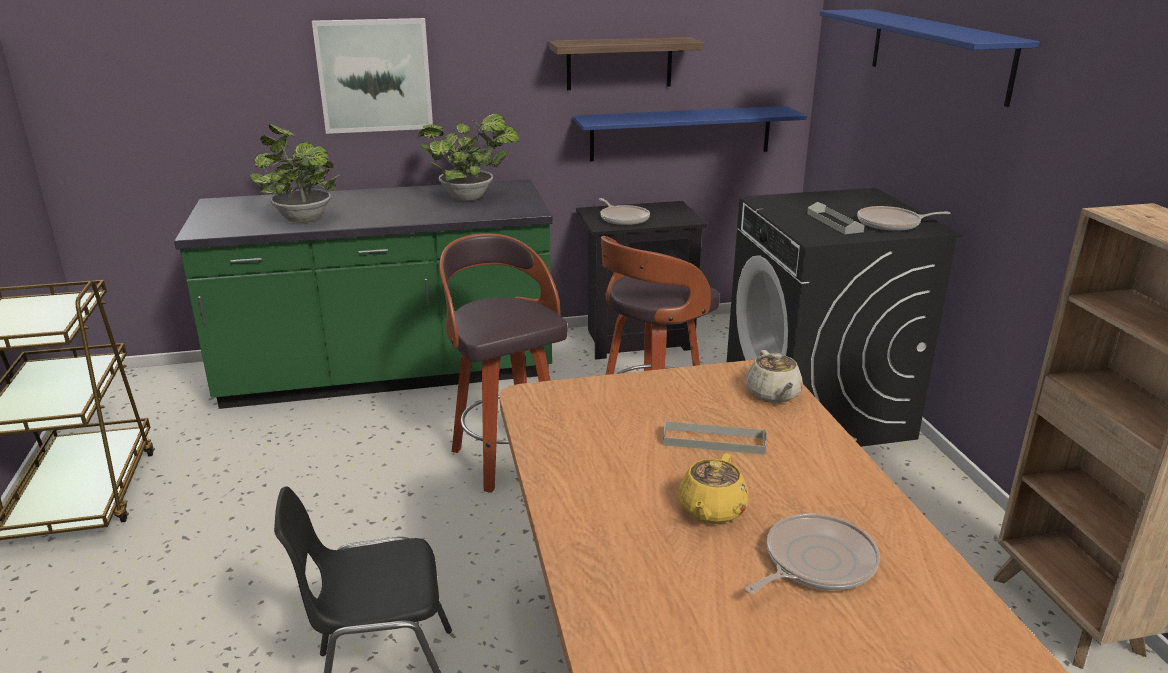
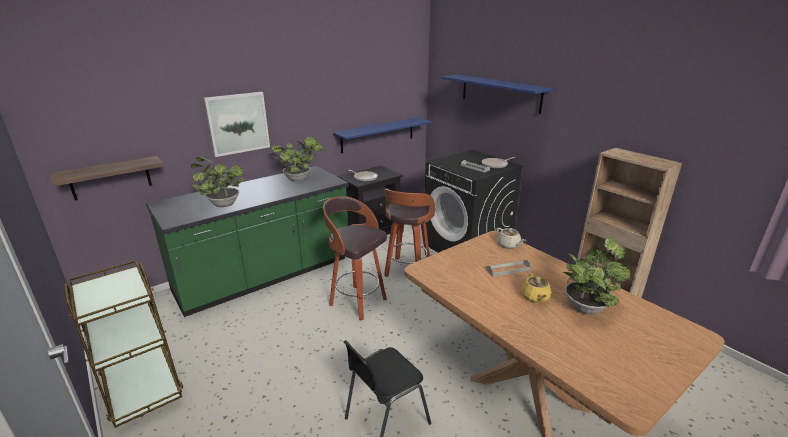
camera: 25 degrees left, 0 degrees up
shelf [548,37,704,90] -> shelf moved to [50,156,164,200]
frying pan [745,513,880,594] -> potted plant [563,237,631,315]

